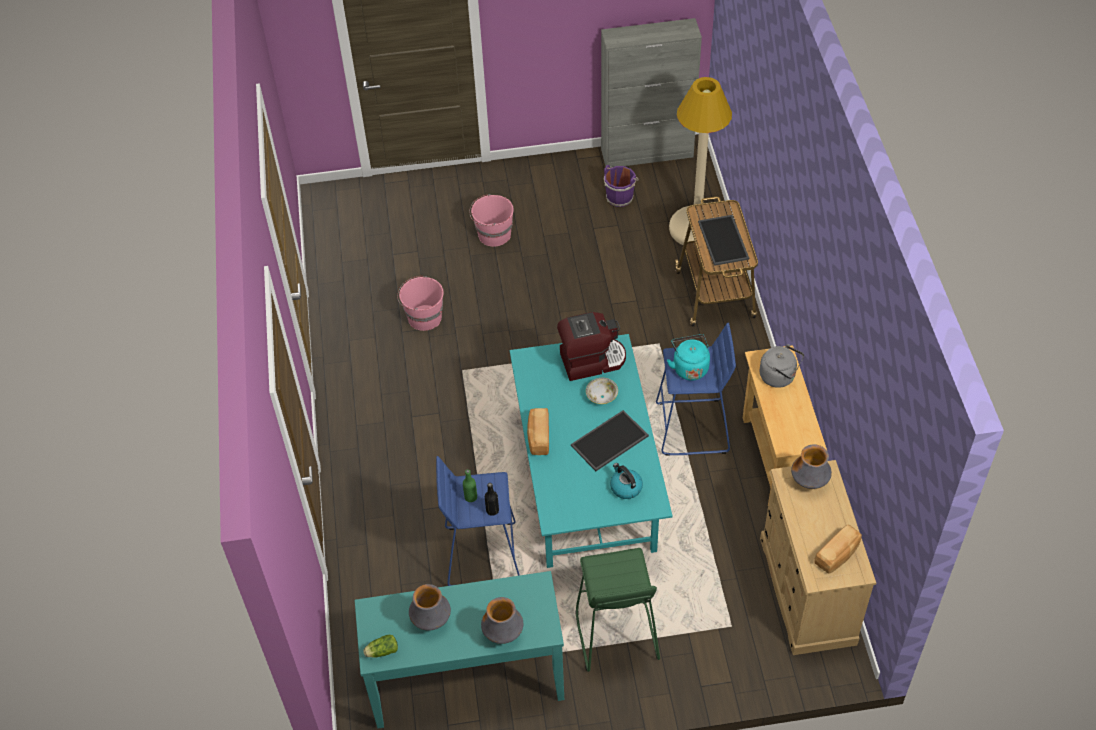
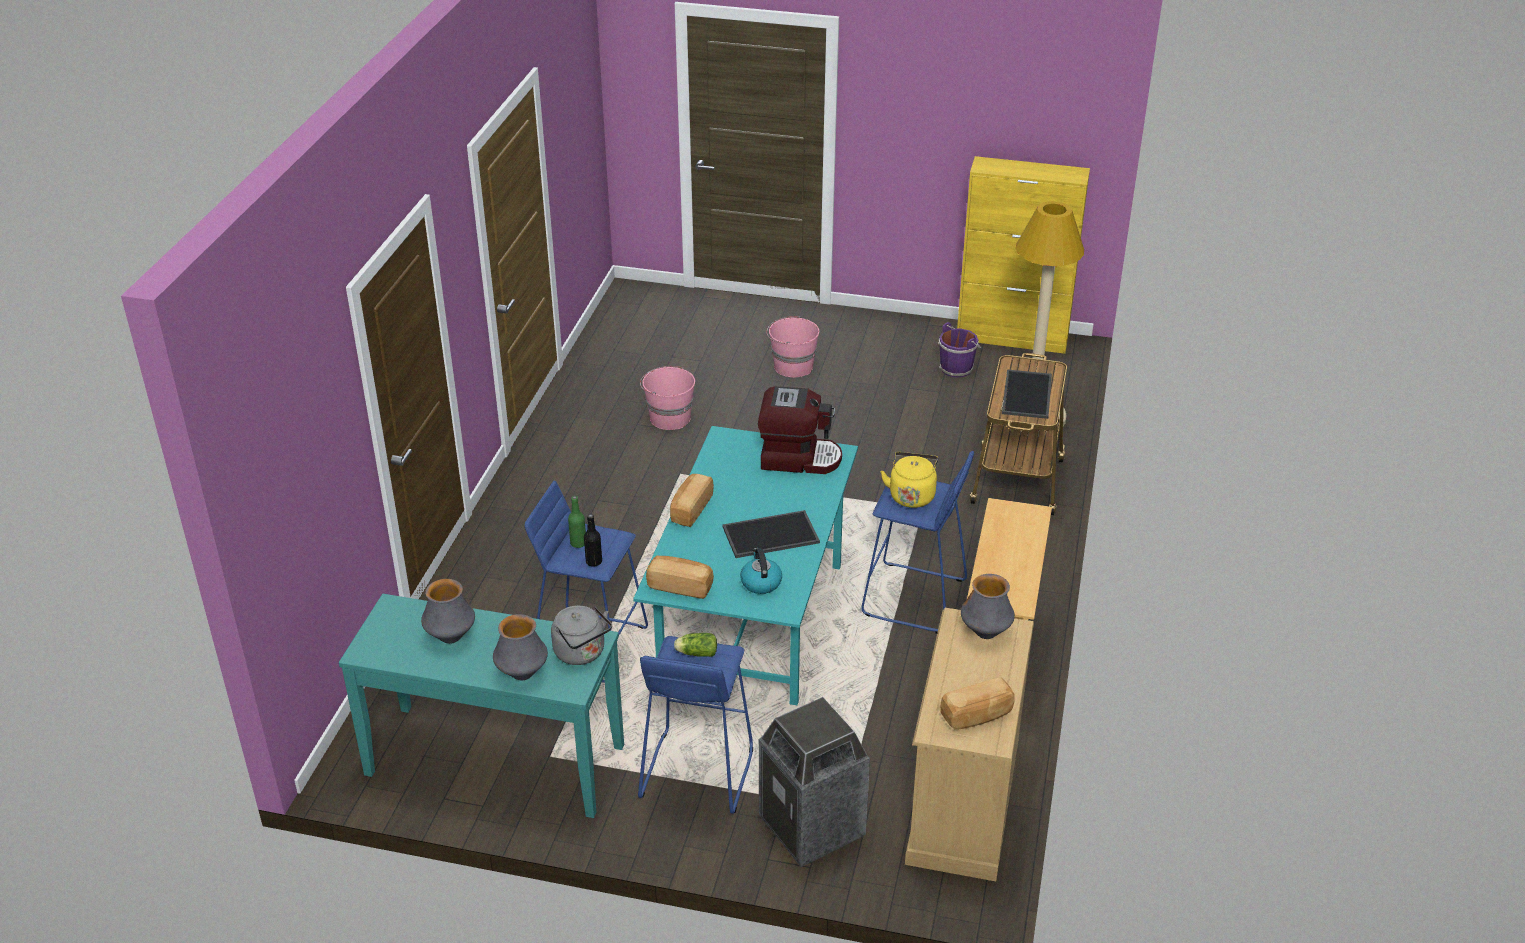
camera: 20 degrees right, 15 degrees down
lettuce [363,635,398,658] -> lettuce moved to [674,633,717,657]
green stool [575,548,660,672] -> blue stool [638,636,753,814]
bowl [586,378,618,404] -> none
grey cabinet [601,18,702,168] -> yellow cabinet [957,156,1090,354]
turquoise kettle [667,334,710,381] -> yellow kettle [881,452,939,508]
grey kettle [760,344,804,388] -> grey kettle moved to [551,605,612,665]
none -> bread [646,556,714,599]
none -> trash can [759,697,870,867]

